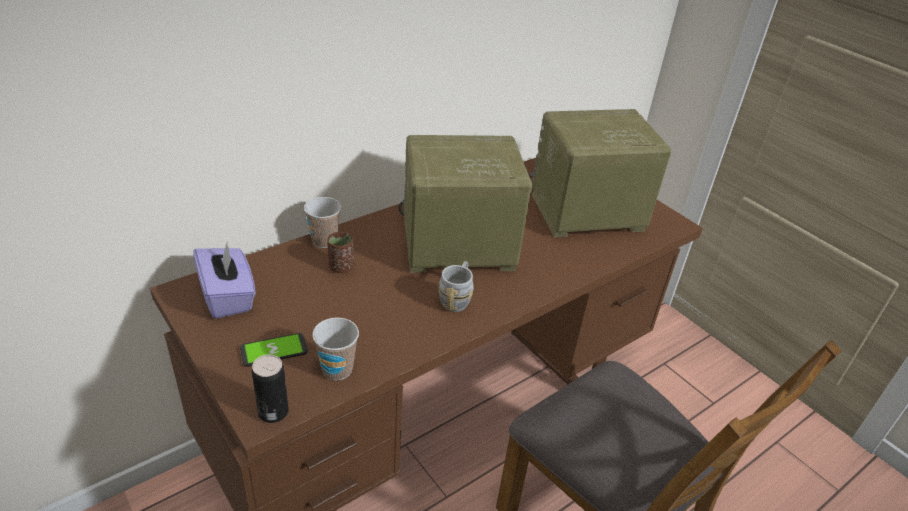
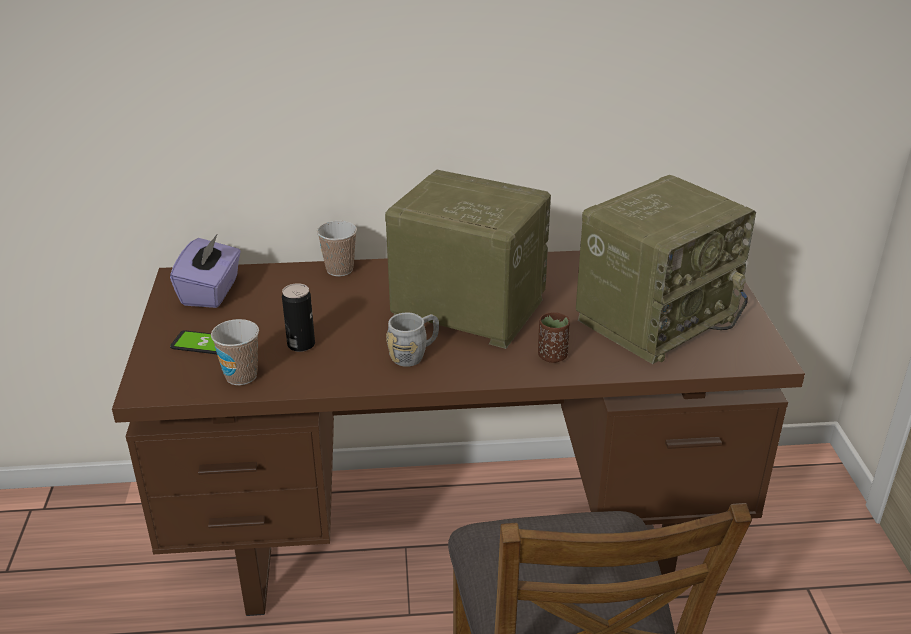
camera: 35 degrees right, 5 degrees down
can [252,354,289,423] -> can moved to [282,283,315,352]
brown cup [327,232,354,273] -> brown cup moved to [538,312,570,363]
radio [529,109,672,237] -> radio turned 120 degrees clockwise [576,175,756,364]

